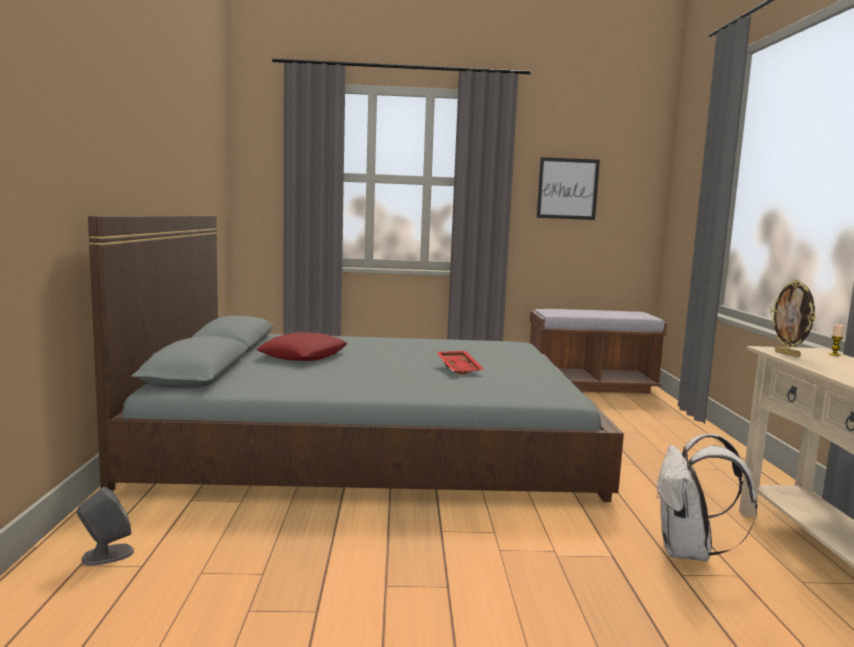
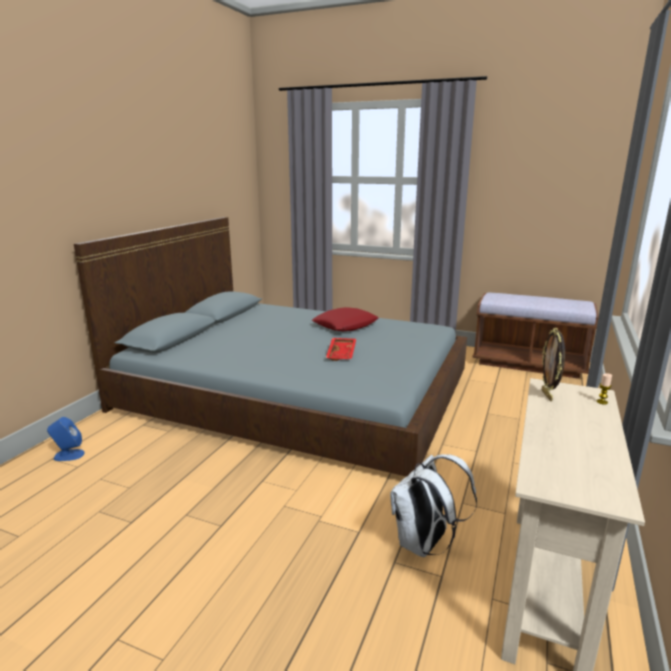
camera: 25 degrees right, 10 degrees up
grey speaker [77,487,134,566] -> blue speaker [47,417,85,461]
red pillow [256,332,348,361] -> red pillow moved to [312,307,379,331]
picture [536,157,600,220] -> none

